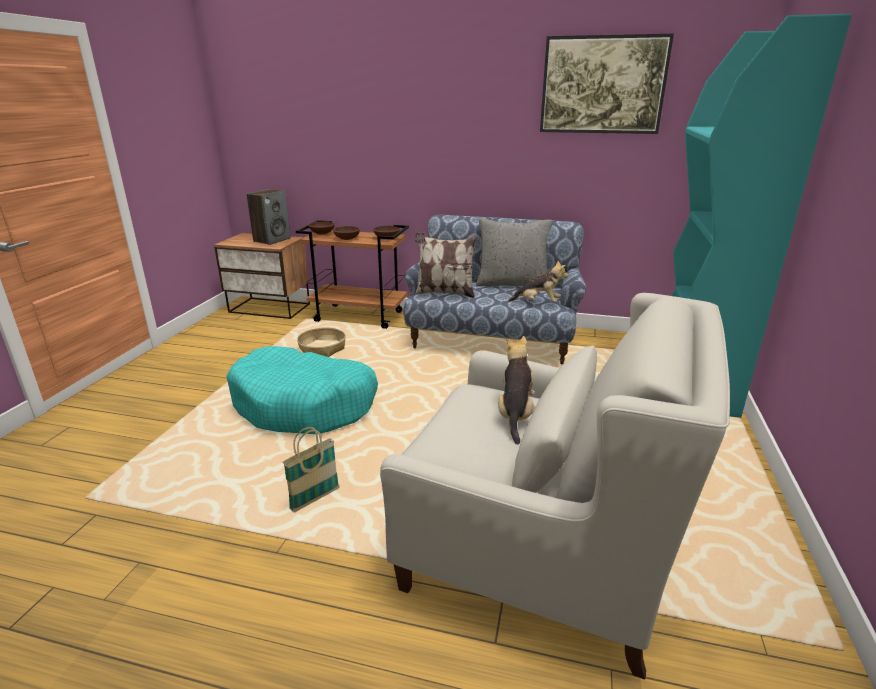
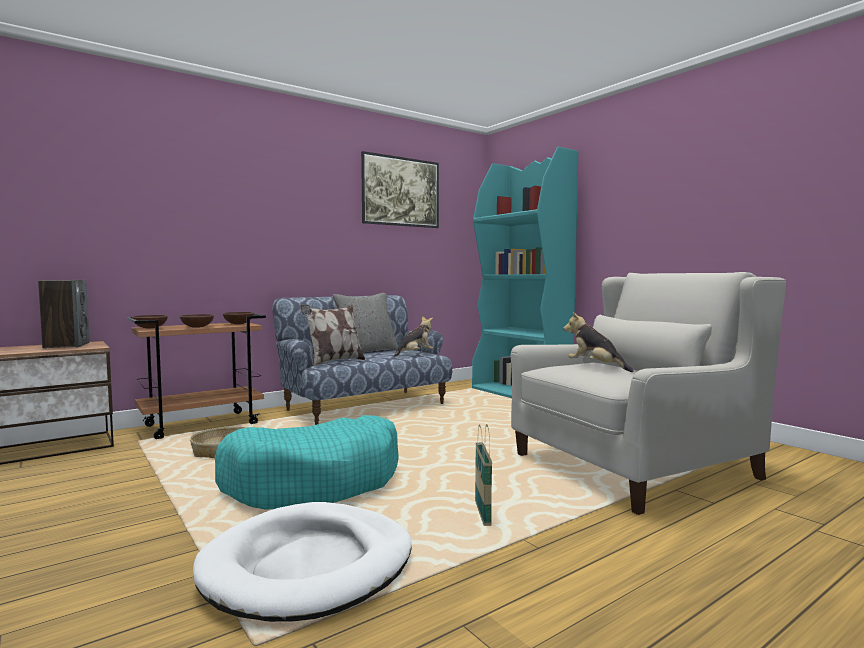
camera: 50 degrees left, 20 degrees down
none -> white dog bed [193,502,412,622]

